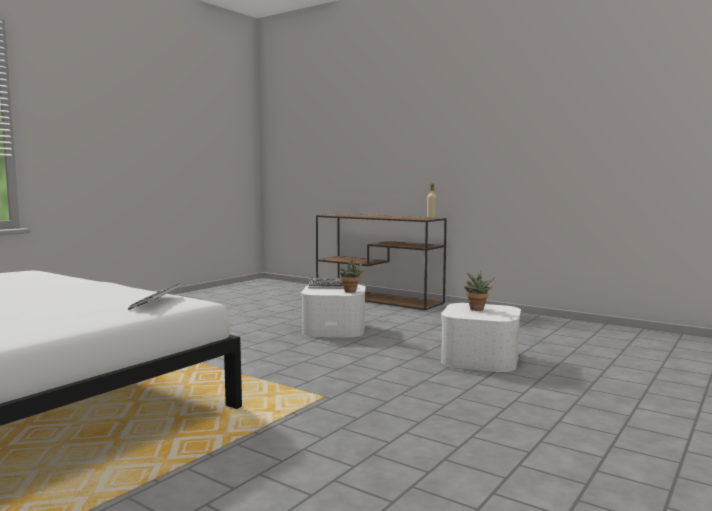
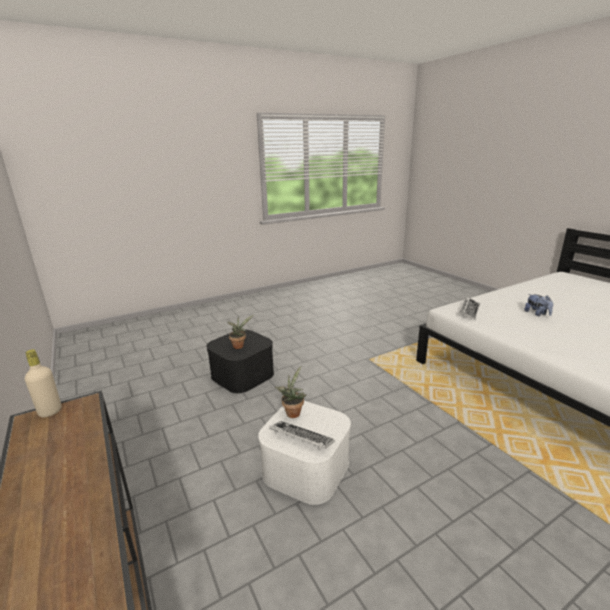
camera: 155 degrees left, 15 degrees up
white storage box [441,303,521,372] -> black storage box [206,330,274,393]
none -> plush toy [524,294,553,316]

